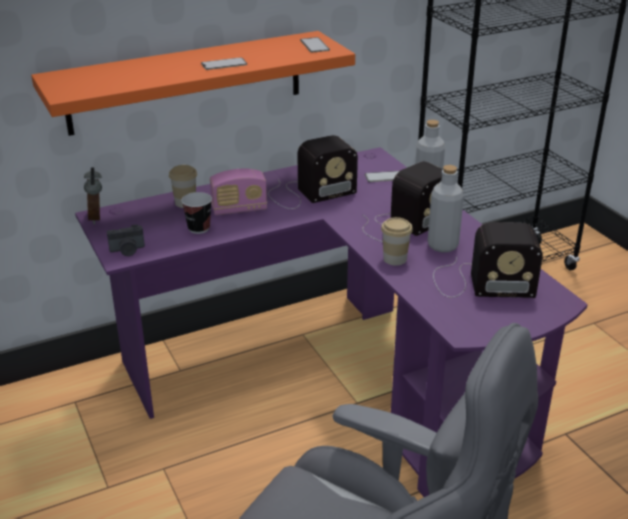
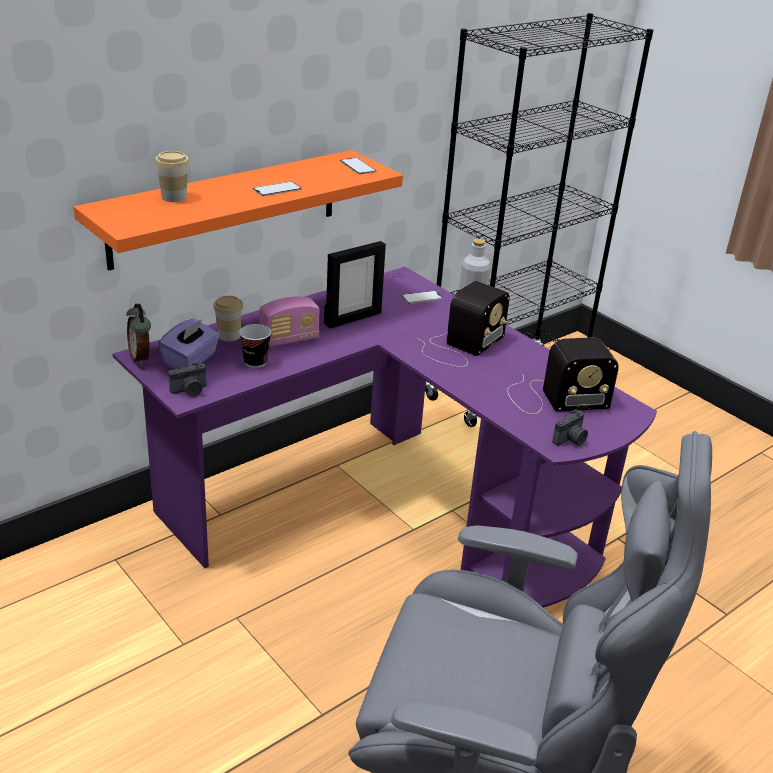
camera: 15 degrees left, 0 degrees up
radio [268,135,358,209] -> picture frame [324,241,386,329]
cup [381,217,413,266] -> cup moved to [155,151,189,202]
grey bottle [428,165,464,252] -> none
none -> purple tissue box [158,319,220,369]
none -> camera [552,409,588,446]

